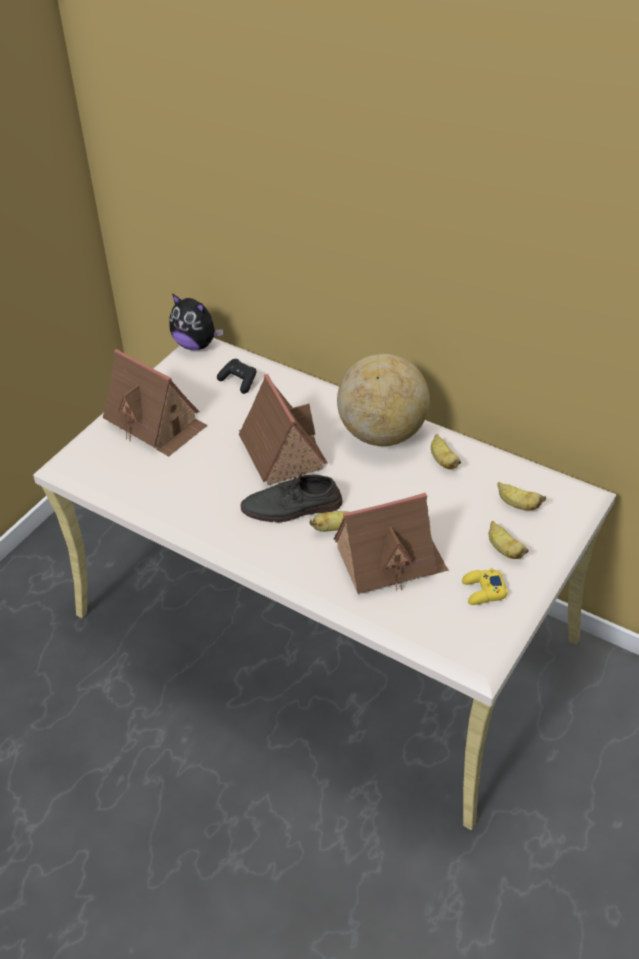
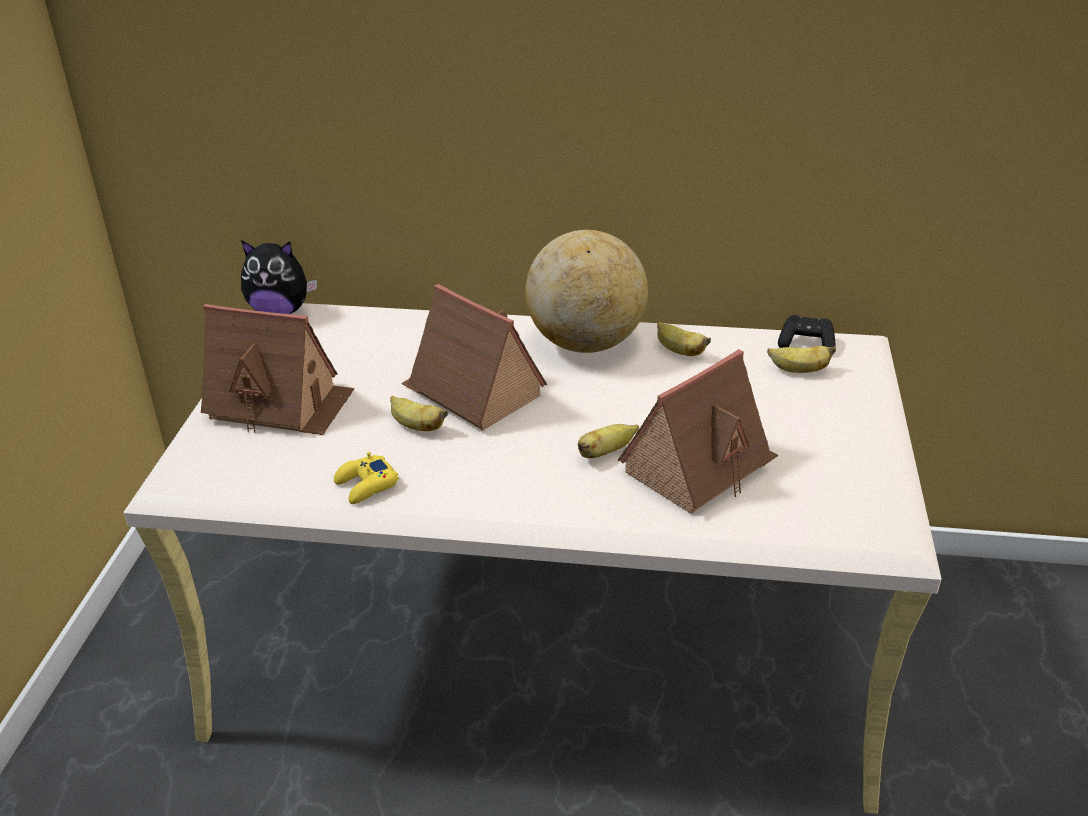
camera: 25 degrees left, 10 degrees down
black game controller [217,359,256,394] -> black game controller moved to [778,315,836,348]
grey shoe [240,473,343,522] -> none
yellow game controller [462,568,508,605] -> yellow game controller moved to [334,452,399,504]
banana [489,521,529,559] -> banana moved to [390,396,448,431]

